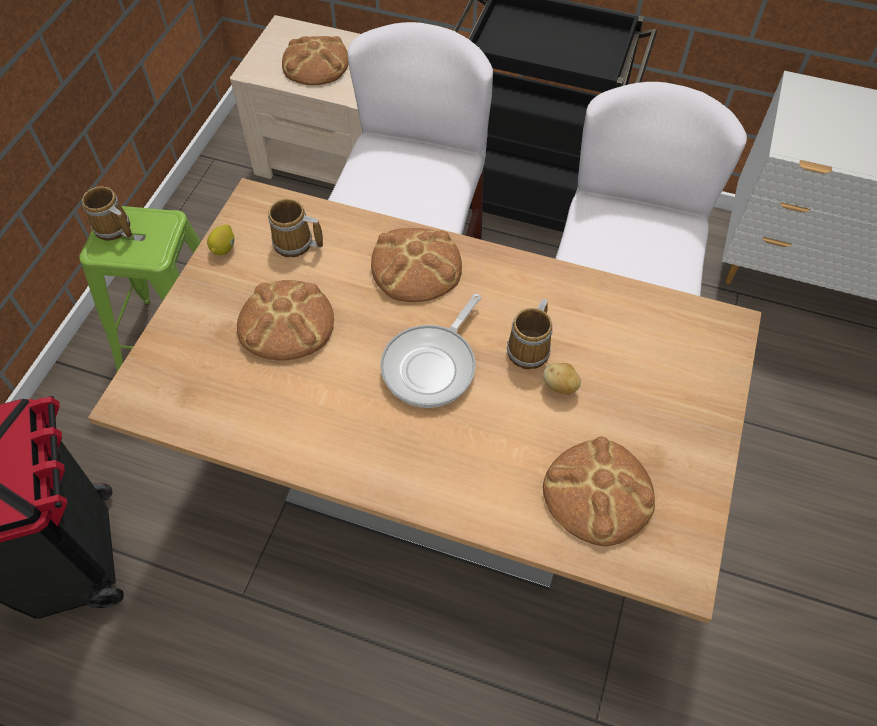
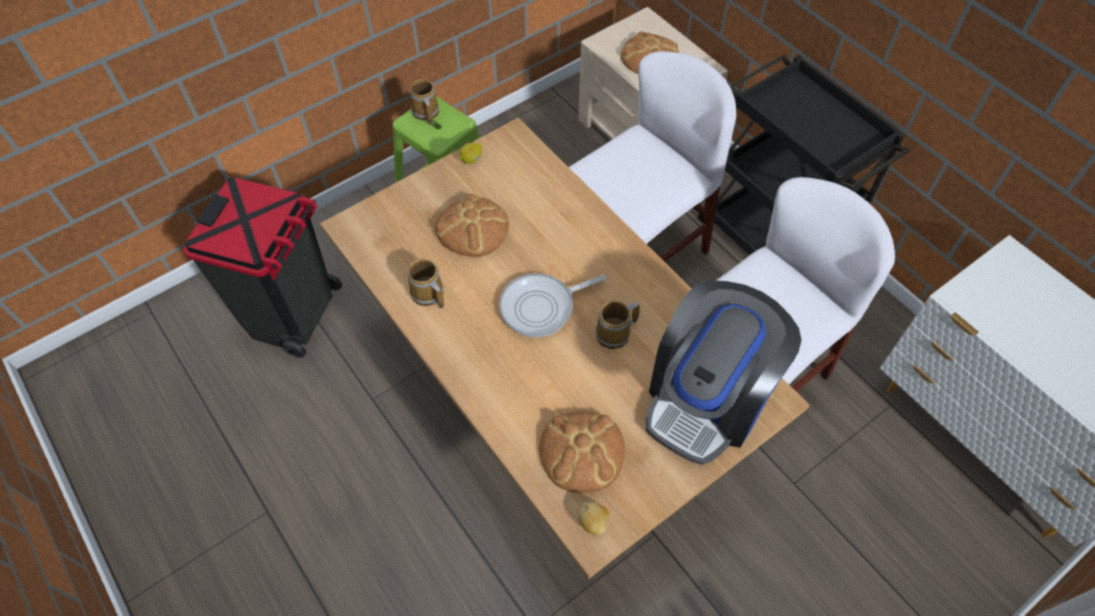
camera: 35 degrees right, 0 degrees up
mug [268,198,323,257] -> mug moved to [407,259,444,308]
bread [371,228,462,302] -> none
potato [543,363,581,394] -> potato moved to [578,501,609,535]
none -> coffee machine [646,280,802,465]

